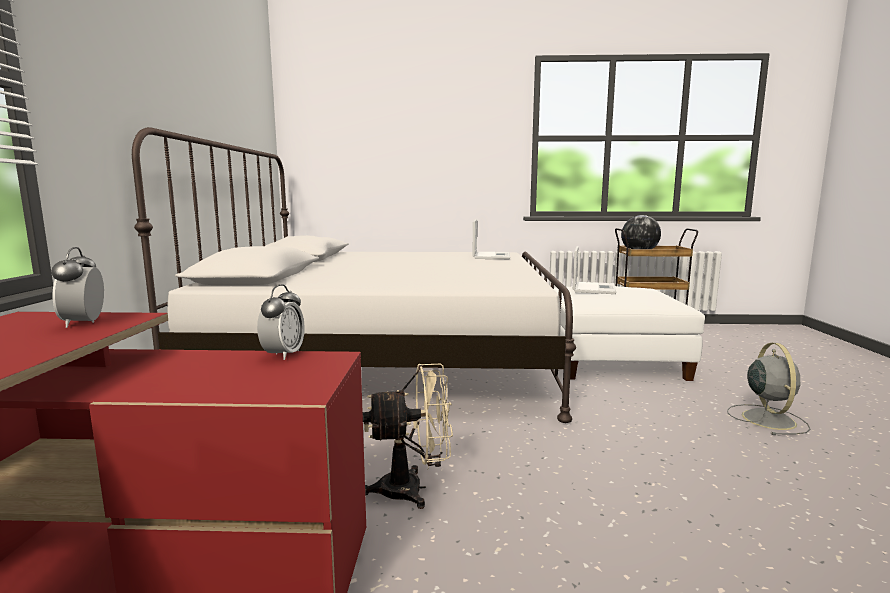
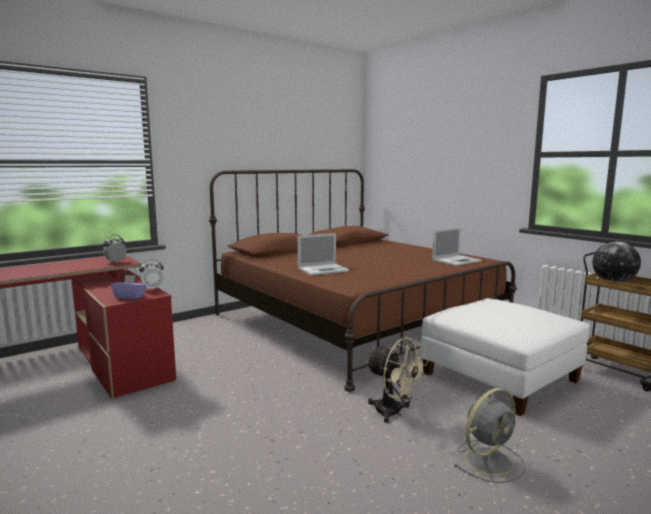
camera: 50 degrees right, 0 degrees up
white bed [132,127,576,423] -> brown bed [209,169,517,391]
beige fan [363,364,453,509] -> beige fan moved to [366,337,429,423]
laptop [573,246,616,294] -> laptop moved to [298,233,350,276]
none -> purple tissue box [111,275,146,300]

